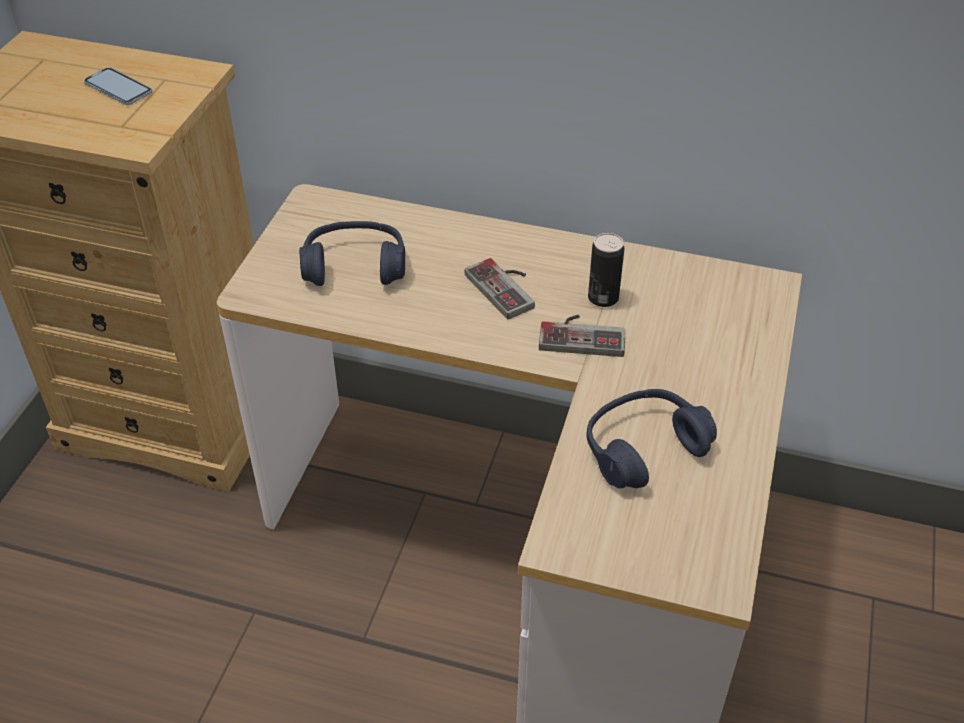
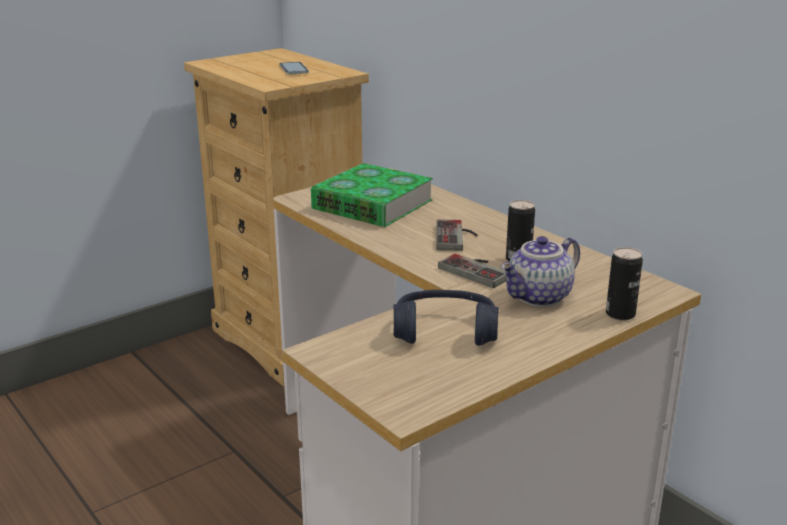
camera: 35 degrees right, 20 degrees down
blue headphones [299,221,405,286] -> book [311,163,433,227]
none -> teapot [500,236,580,307]
none -> can [606,247,643,321]

